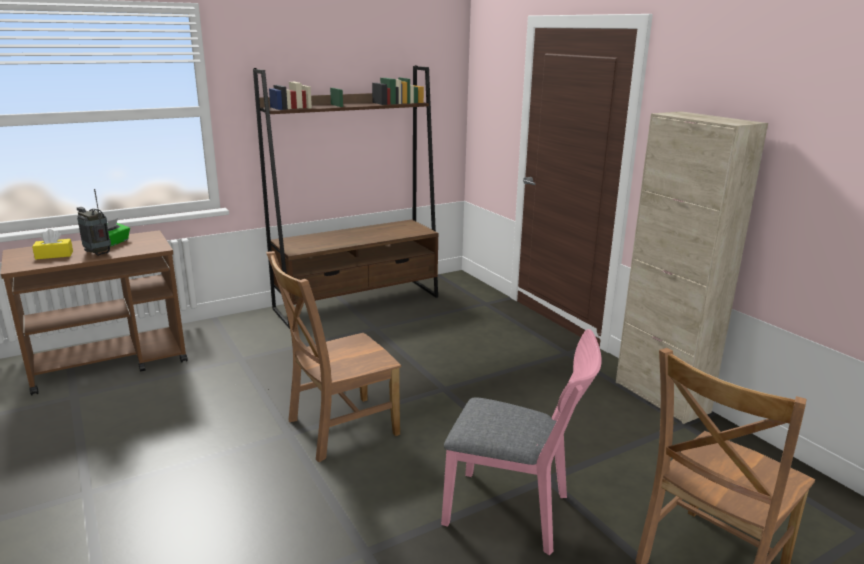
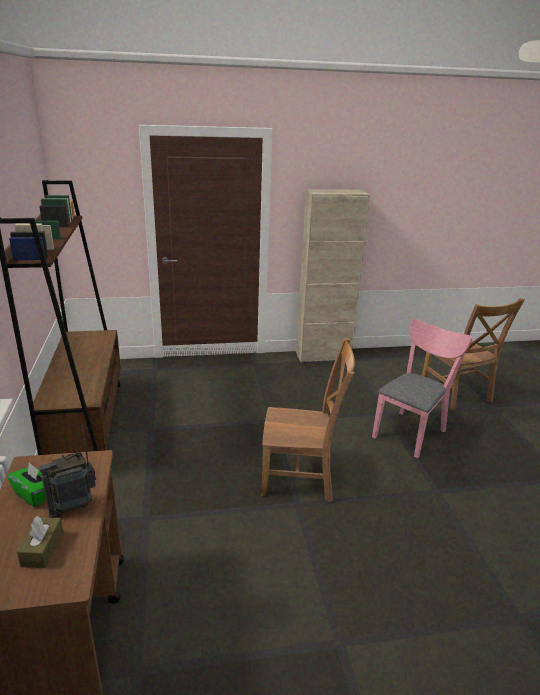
camera: 70 degrees left, 5 degrees up
yellow tissue box [32,229,73,260] -> brown tissue box [17,516,64,568]
brown chair [266,251,401,462] -> brown chair turned 75 degrees counterclockwise [261,338,355,502]

